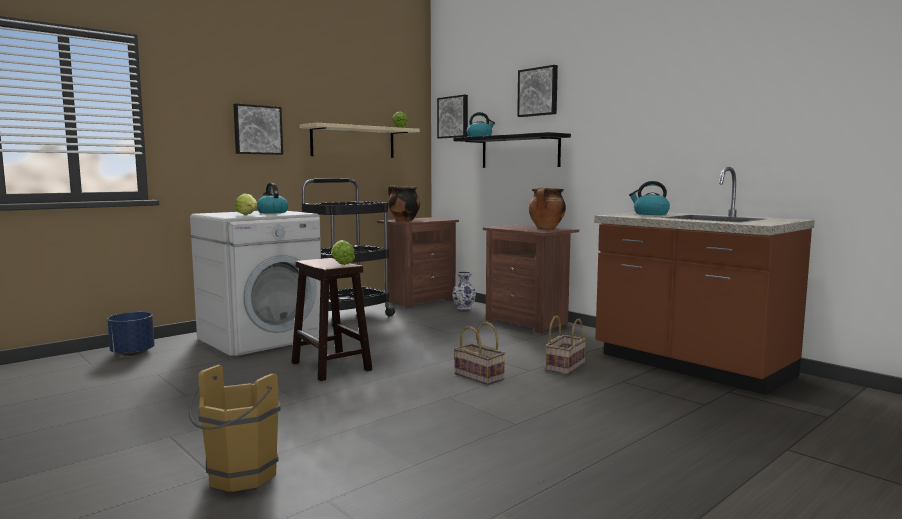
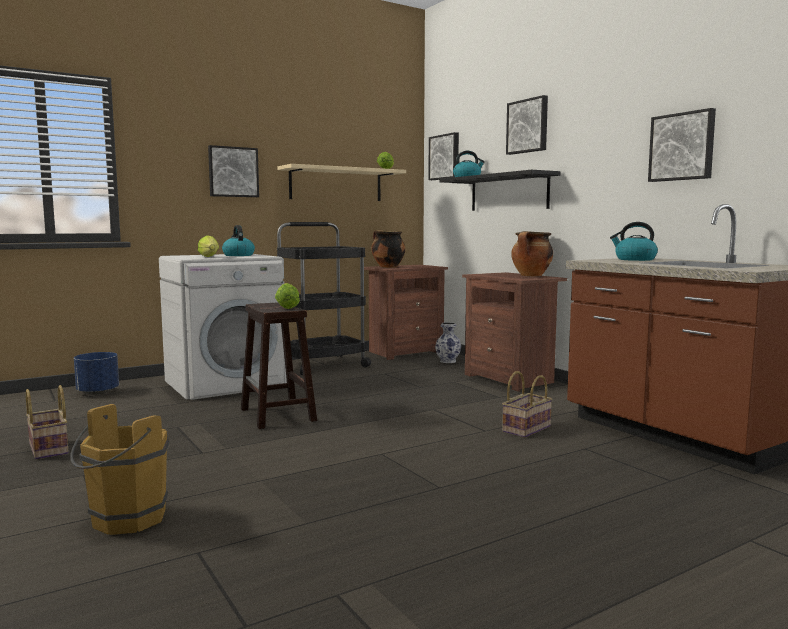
camera: 10 degrees right, 0 degrees up
basket [454,322,506,385] -> basket moved to [26,385,69,459]
none -> picture [648,108,716,182]

